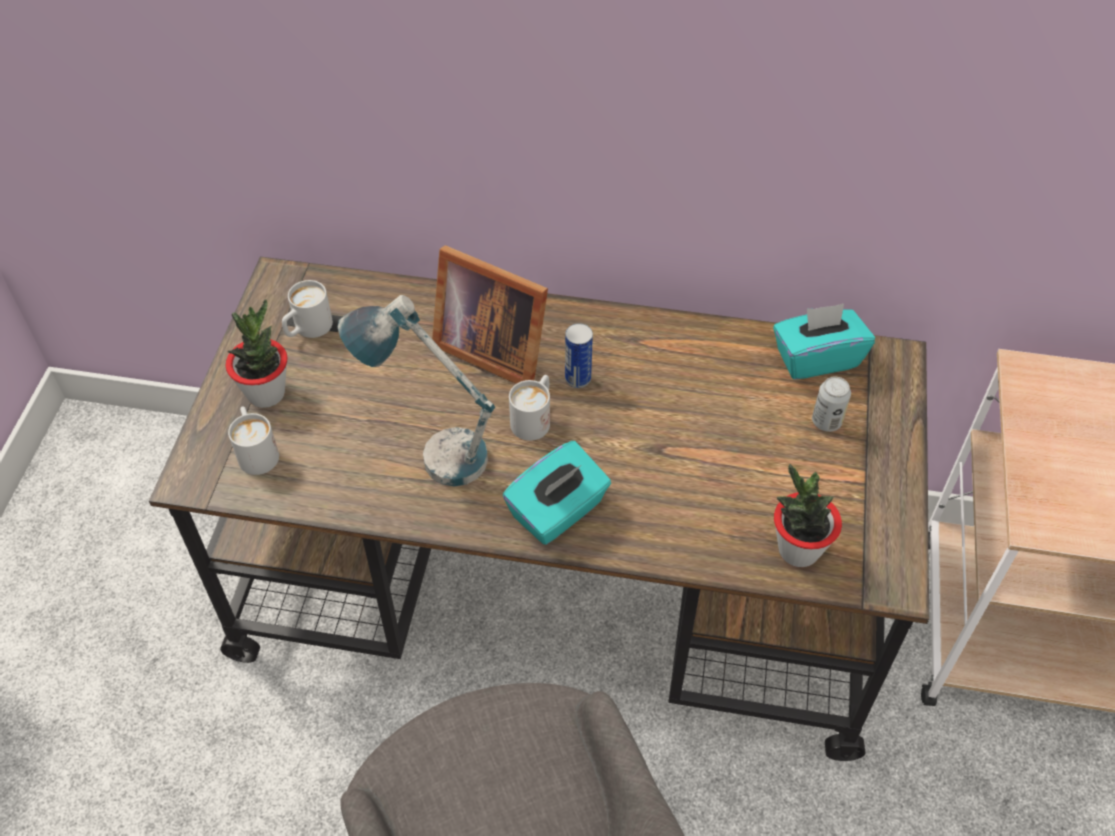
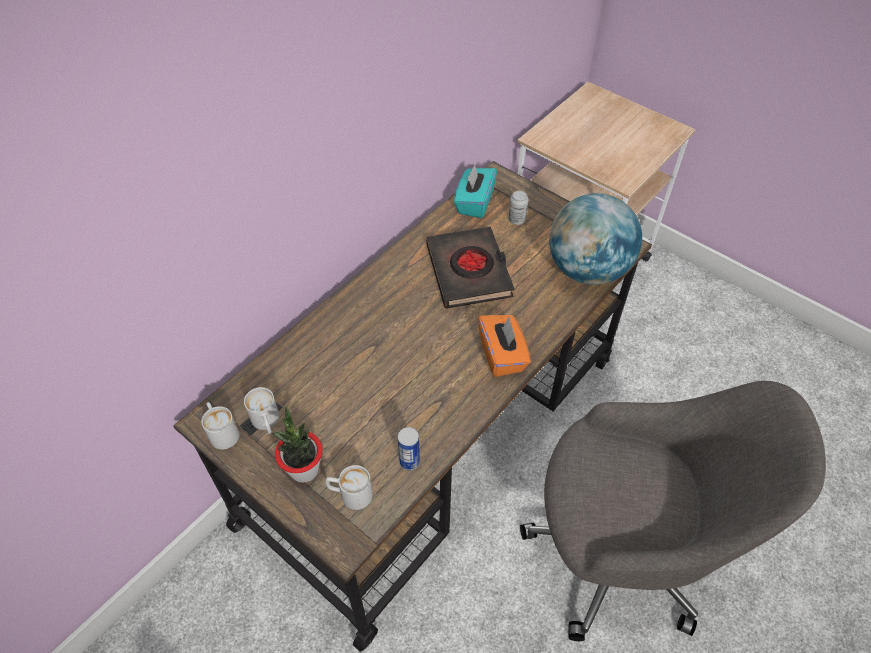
camera: 60 degrees left, 0 degrees up
table lamp [338,295,495,486] -> none
picture frame [432,245,548,384] -> none
turquoise tissue box [503,441,611,545] -> orange tissue box [478,315,531,377]
white mug [509,375,550,441] -> white mug moved to [201,402,239,449]
can [565,323,593,388] -> can moved to [398,427,420,471]
potted plant [774,464,842,567] -> globe [549,193,642,285]
none -> black book [427,227,515,309]

